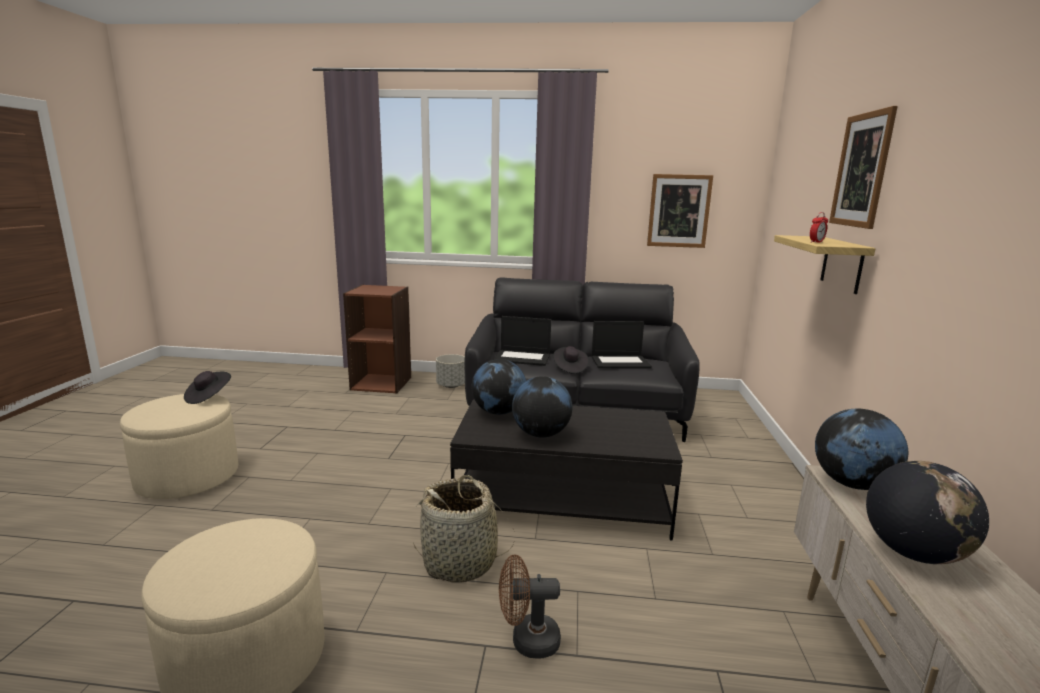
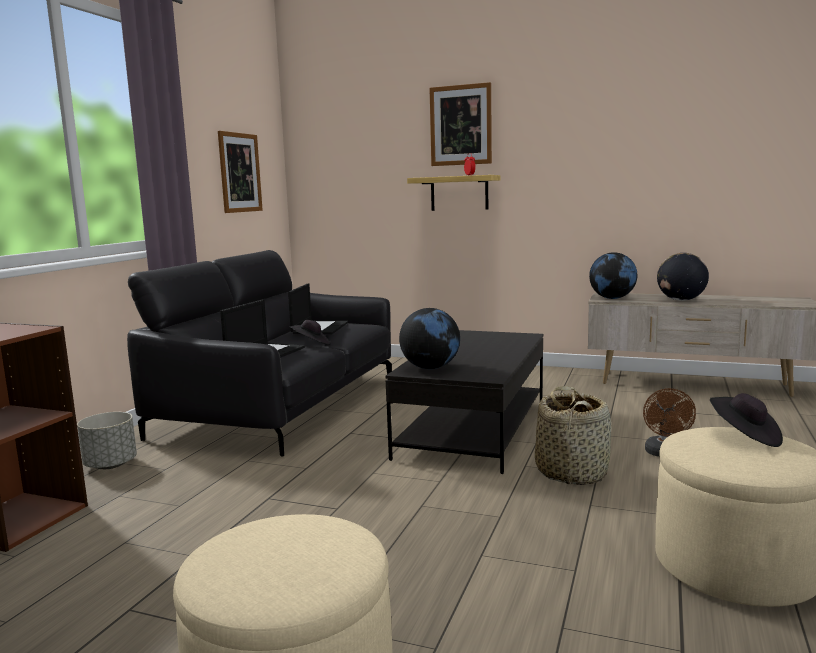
camera: 75 degrees left, 5 degrees down
black hat [184,371,231,404] -> black hat moved to [710,393,783,447]
globe [512,376,572,438] -> none

